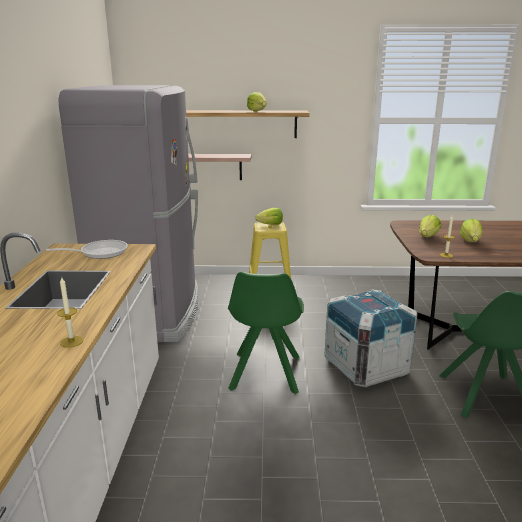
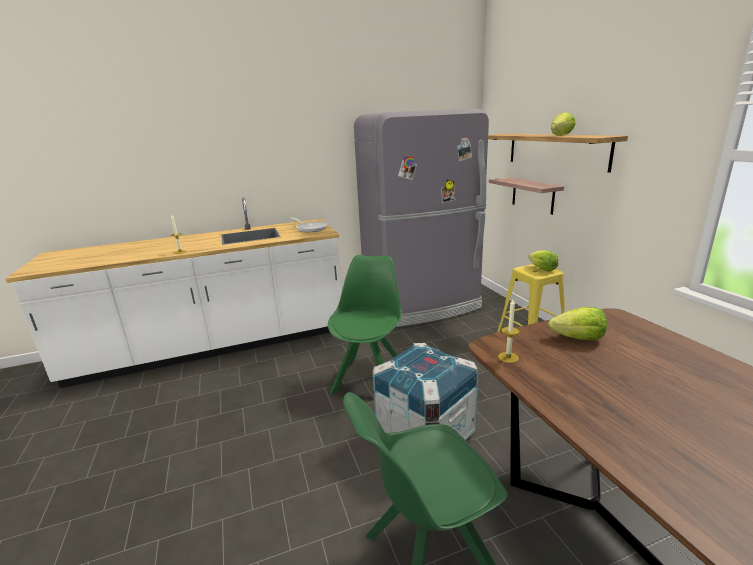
camera: 70 degrees right, 0 degrees up
green chair [228,272,304,394] -> green chair turned 120 degrees clockwise [328,255,402,394]
lettuce [460,219,483,242] -> none

